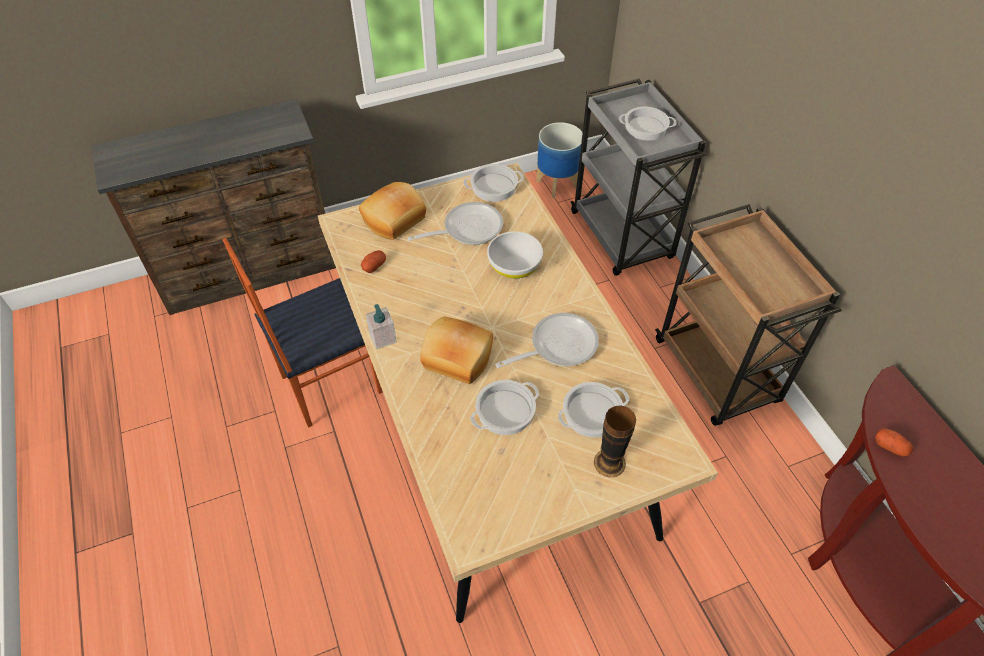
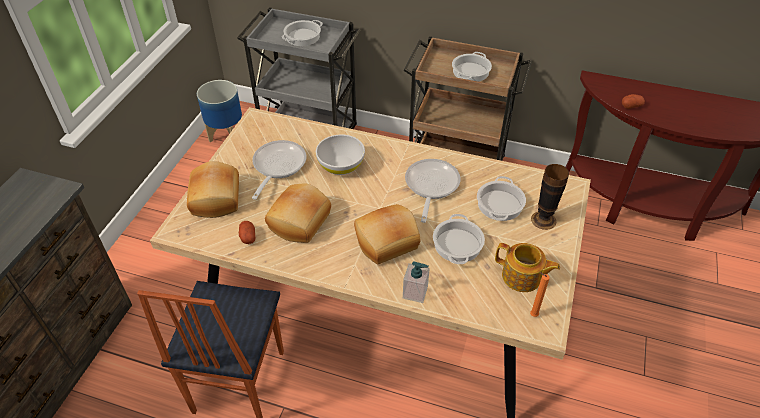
camera: 50 degrees left, 5 degrees down
soap dispenser [366,304,397,349] -> soap dispenser moved to [403,262,430,303]
cooking pot [463,164,524,202] -> cooking pot moved to [452,52,492,82]
none -> bread [265,184,331,243]
none -> teapot [495,243,560,292]
none -> orange candle [530,272,550,317]

